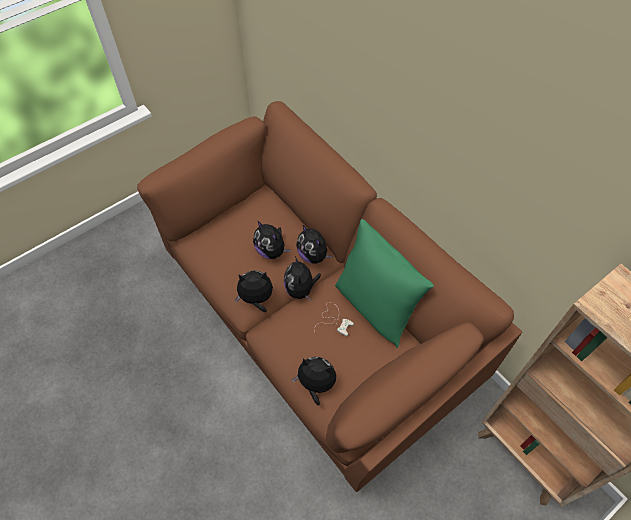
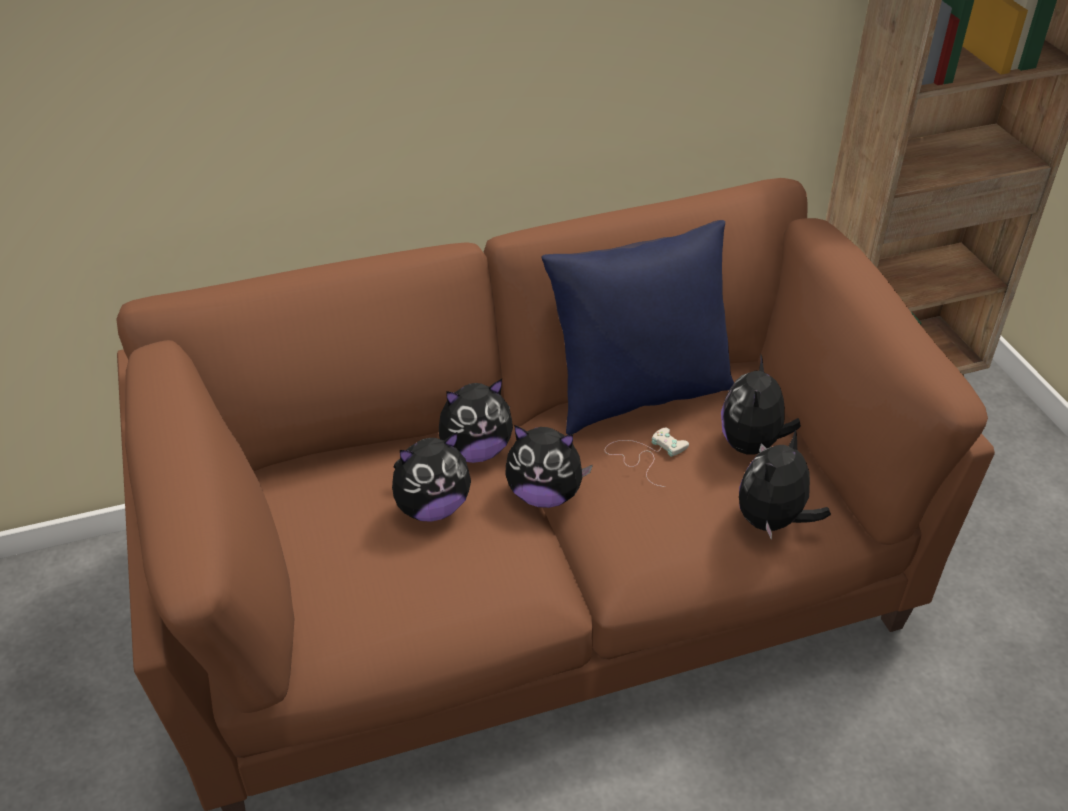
camera: 70 degrees left, 15 degrees down
plush toy [234,271,273,312] -> plush toy moved to [721,355,801,454]
green pillow [335,219,434,348] -> blue pillow [541,220,734,435]

